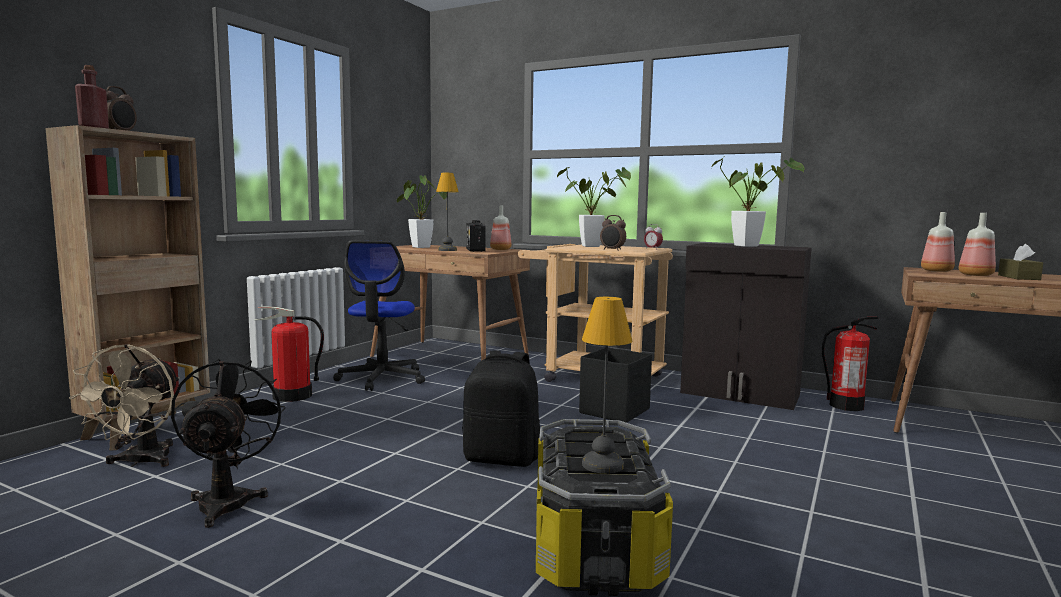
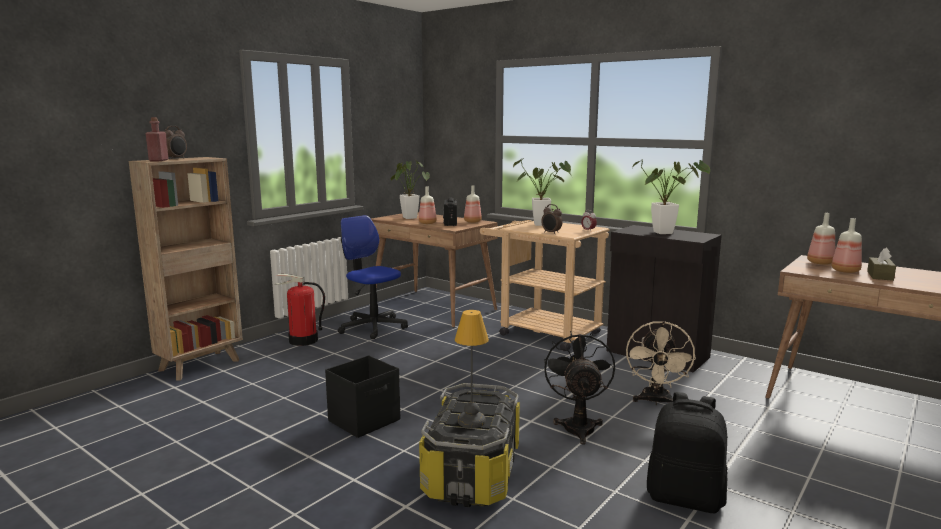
camera: 10 degrees right, 5 degrees up
beige fan [69,344,180,467] -> beige fan moved to [626,321,696,405]
black fan [171,359,286,528] -> black fan moved to [544,331,615,445]
office chair [333,240,425,391] -> office chair turned 120 degrees clockwise [338,215,408,339]
table lamp [436,173,459,251] -> bottle [419,186,437,224]
black backpack [462,350,540,467] -> black backpack moved to [647,392,727,513]
black storage box [579,347,652,423] -> black storage box moved to [325,355,400,438]
fire extinguisher [822,317,878,411] -> none

